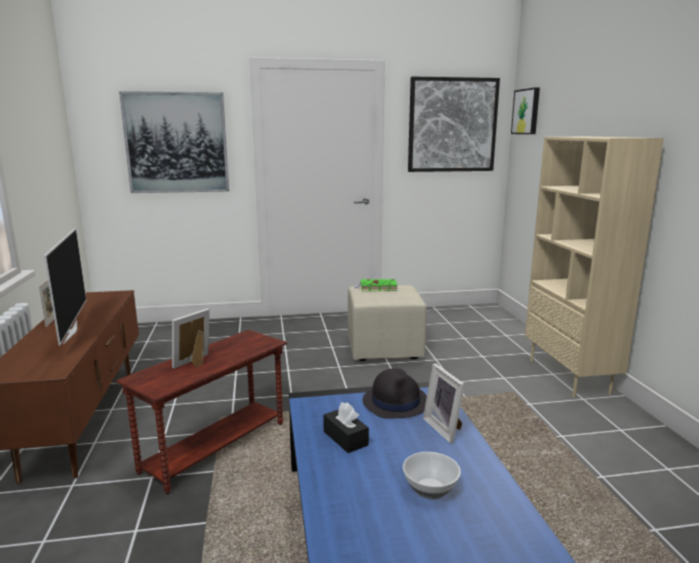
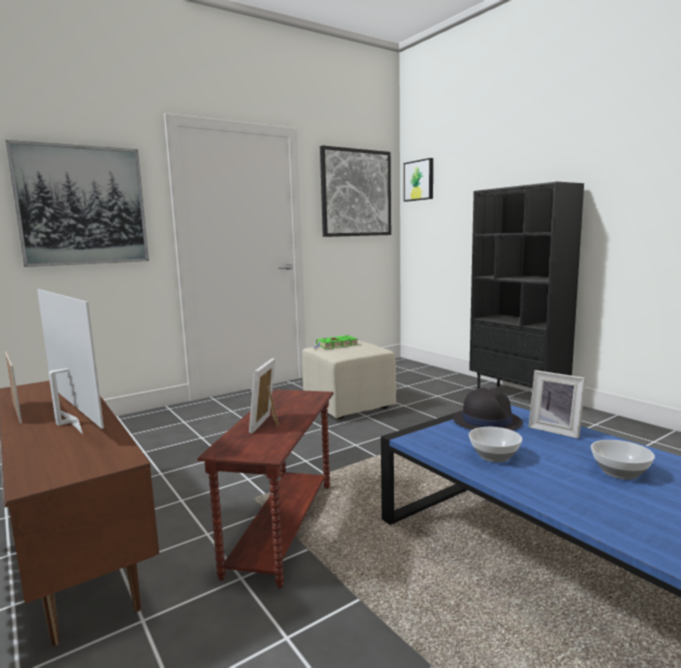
camera: 25 degrees left, 5 degrees down
black tissue box [323,402,369,453] -> bowl [469,427,522,462]
beige bookcase [525,137,664,398] -> black bookcase [469,182,584,389]

